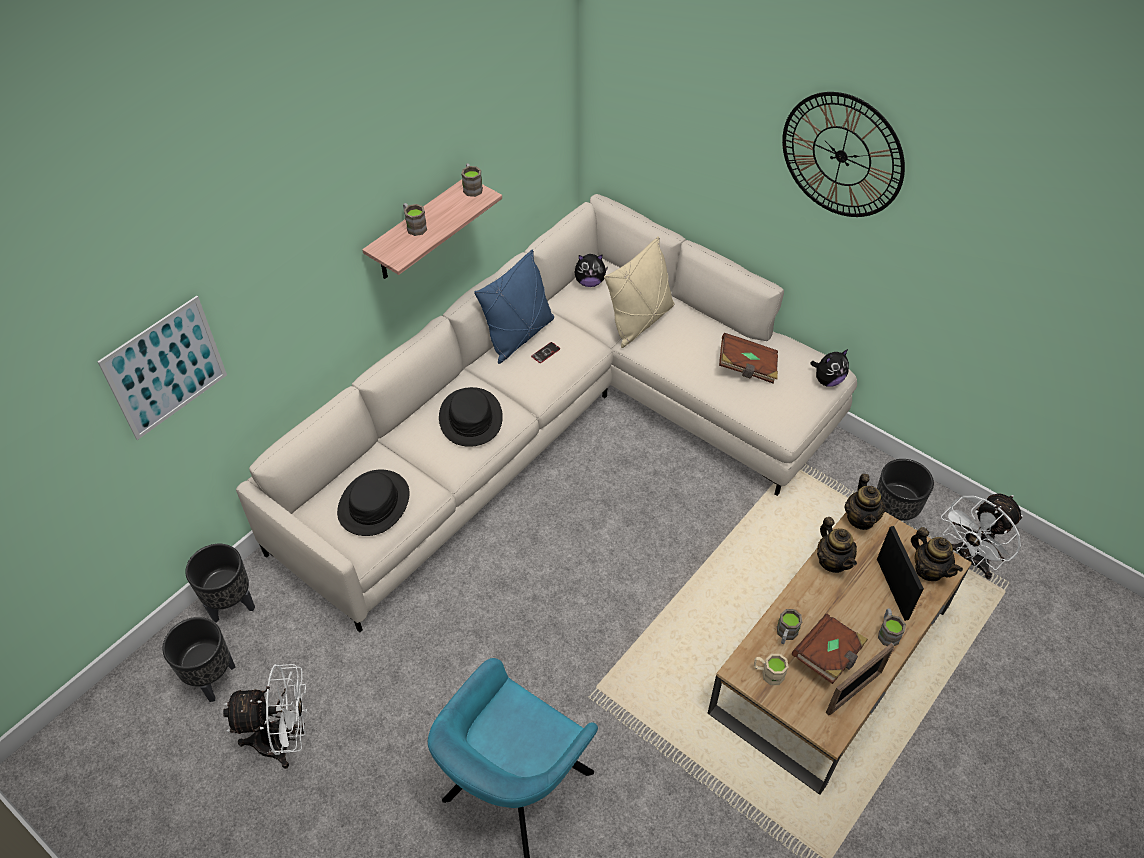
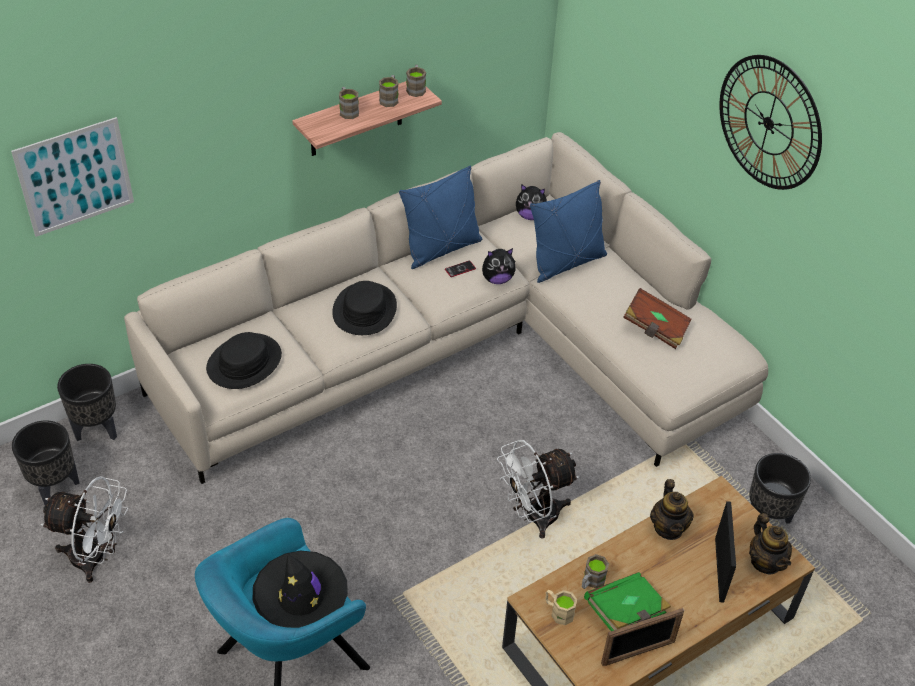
camera: 15 degrees right, 5 degrees down
beige pillow [604,236,674,348] -> blue pillow [530,180,607,283]
brown book [792,614,868,684] -> green book [584,572,671,631]
plush toy [810,349,849,387] -> plush toy moved to [482,248,515,284]
teapot [844,474,886,530] -> none
brown mug [878,608,906,646] -> brown mug moved to [379,75,398,107]
white fan [941,494,1023,579] -> white fan moved to [497,440,579,538]
none -> black hat [253,551,348,628]

